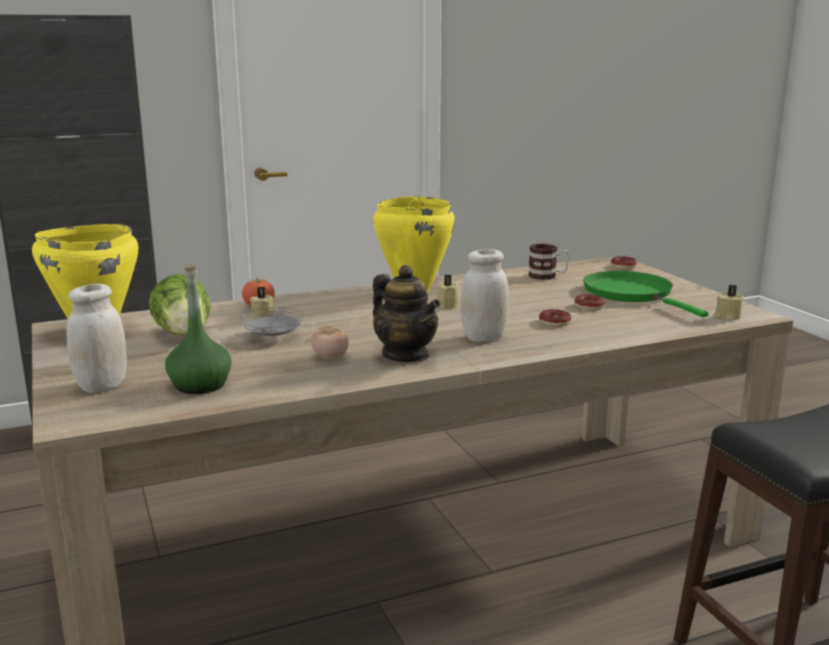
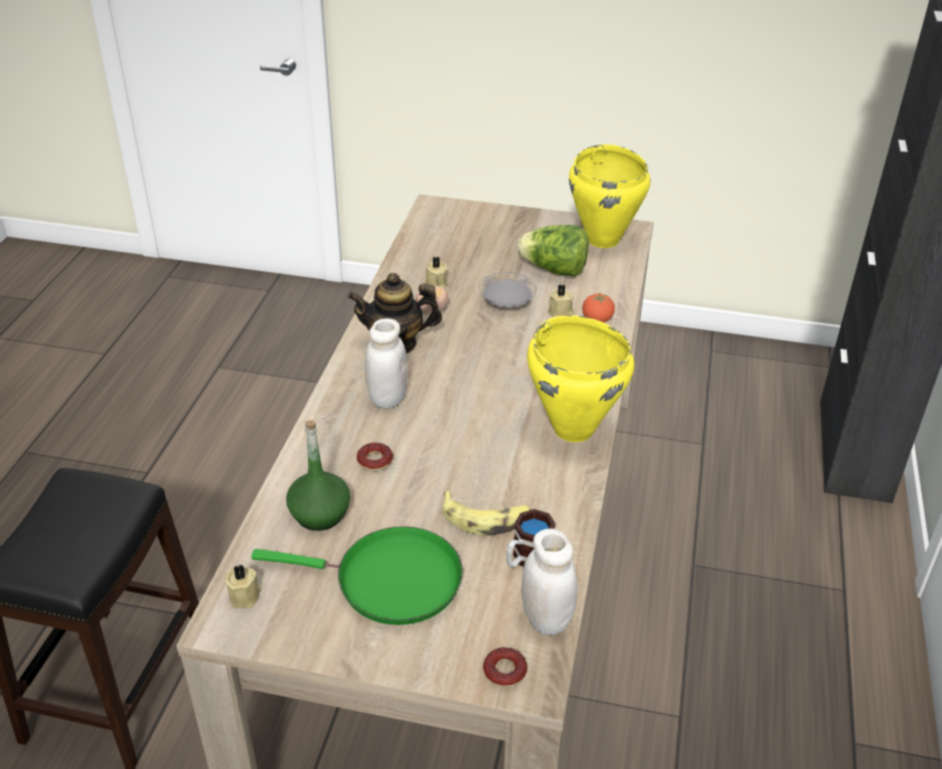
camera: 125 degrees right, 20 degrees up
white jar [66,284,127,393] -> white jar moved to [521,528,577,635]
green bottle [165,265,232,394] -> green bottle moved to [286,420,350,531]
beige candle [436,274,459,309] -> beige candle moved to [425,256,448,289]
donut [574,294,605,310] -> none
none -> banana [443,490,531,536]

